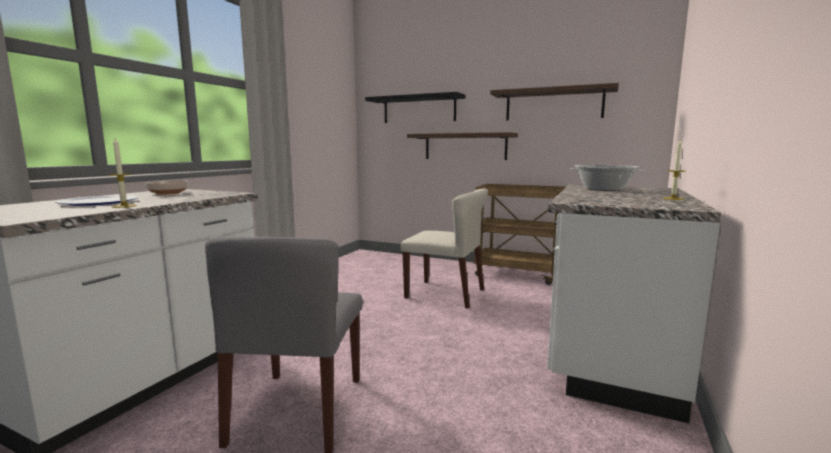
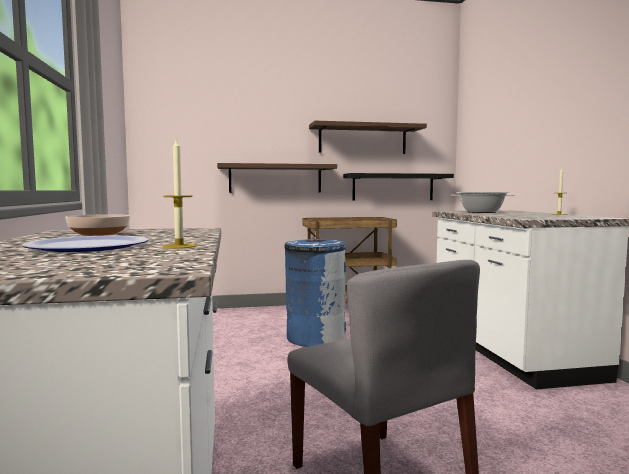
camera: 35 degrees left, 5 degrees down
black shelf [365,92,465,123] -> black shelf moved to [343,173,454,201]
beige chair [401,188,488,309] -> blue trash can [285,239,346,347]

